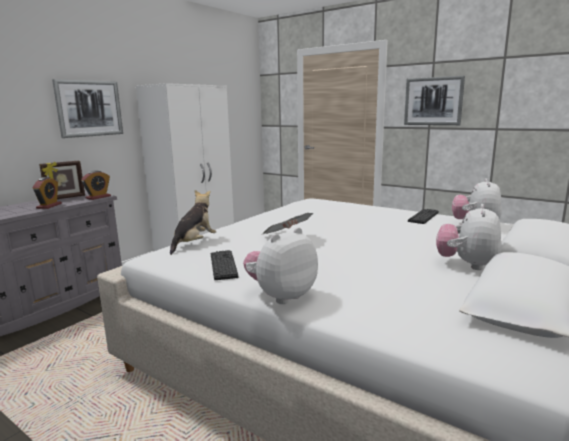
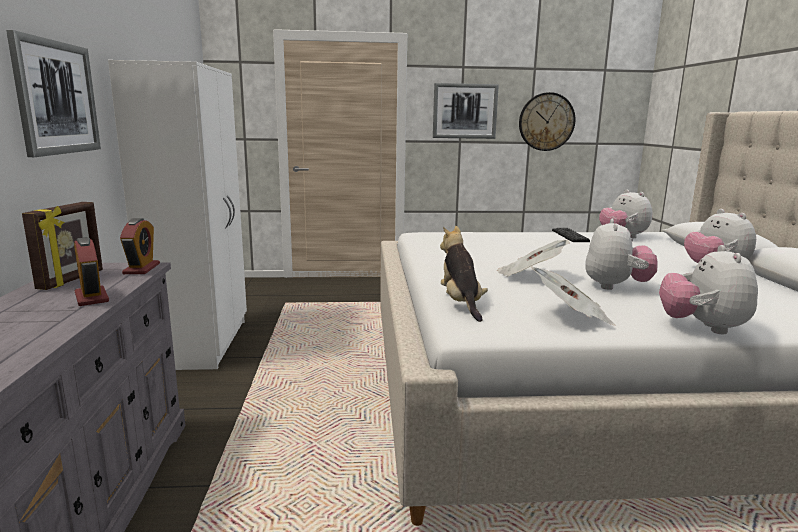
camera: 40 degrees left, 0 degrees up
keyboard [211,250,238,280] -> newspaper [531,267,617,326]
none -> wall clock [519,92,575,151]
none -> plush toy [585,219,658,290]

